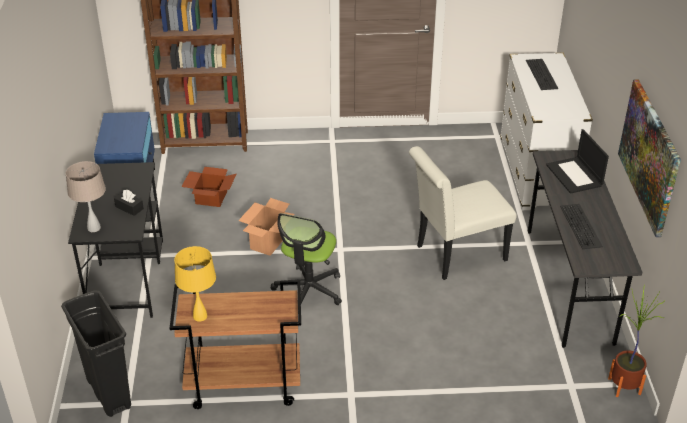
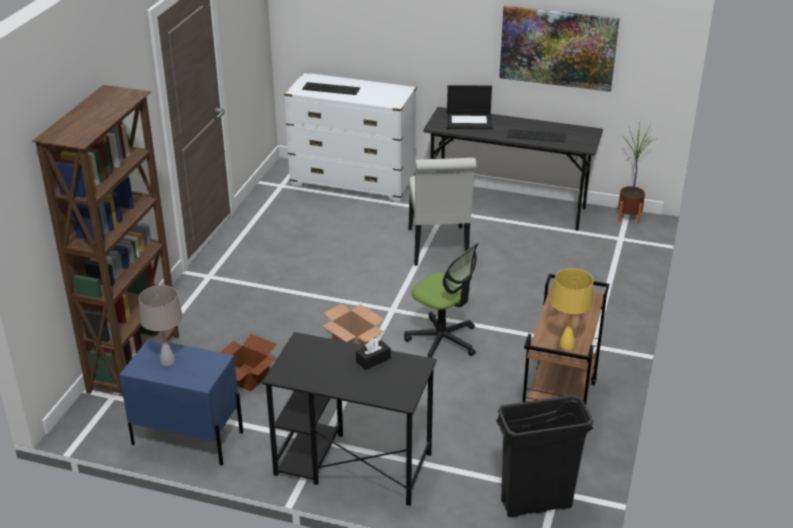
camera: 70 degrees left, 5 degrees down
beige table lamp [66,161,106,232] -> beige table lamp moved to [139,285,183,366]

